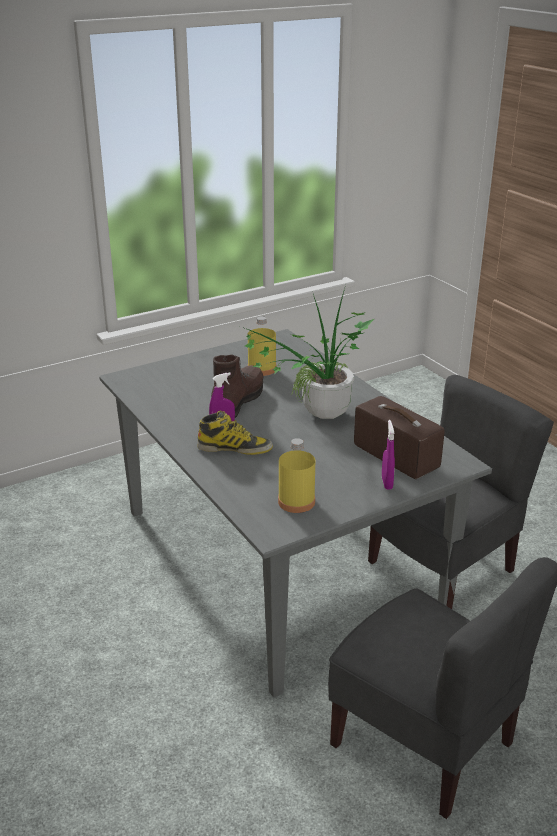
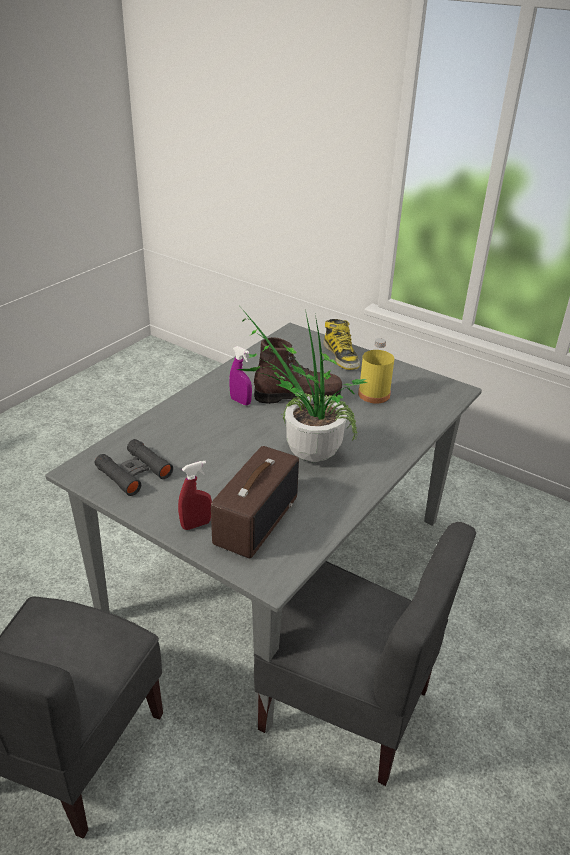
camera: 65 degrees right, 5 degrees up
boot [197,411,273,455] -> boot moved to [323,319,360,370]
yellow bottle [278,438,315,513] -> black binoculars [95,439,173,496]
purple spray bottle [382,420,395,490] -> red spray bottle [178,461,212,530]

